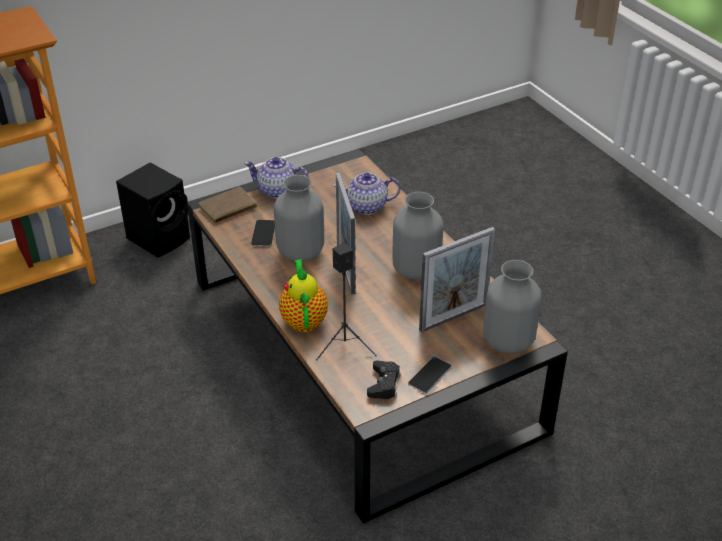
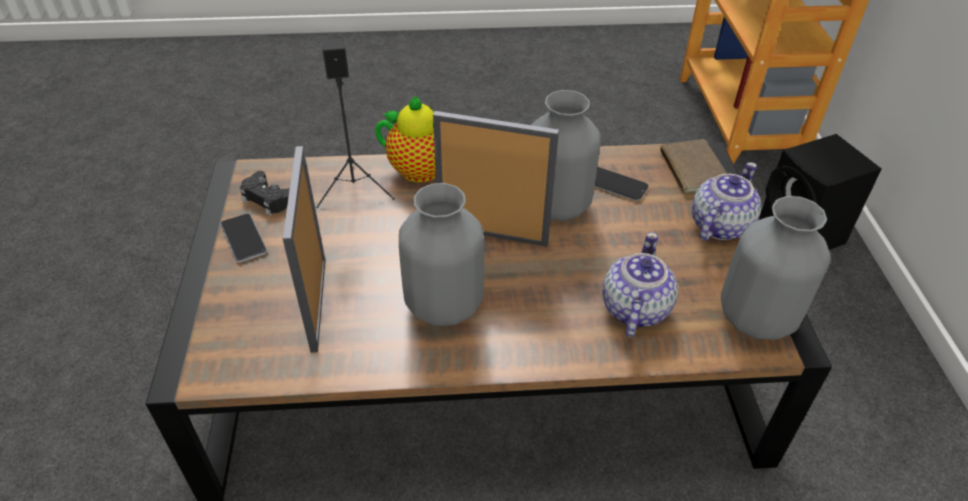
camera: 115 degrees right, 5 degrees up
grey vase [483,260,541,354] -> grey vase moved to [721,196,831,340]

